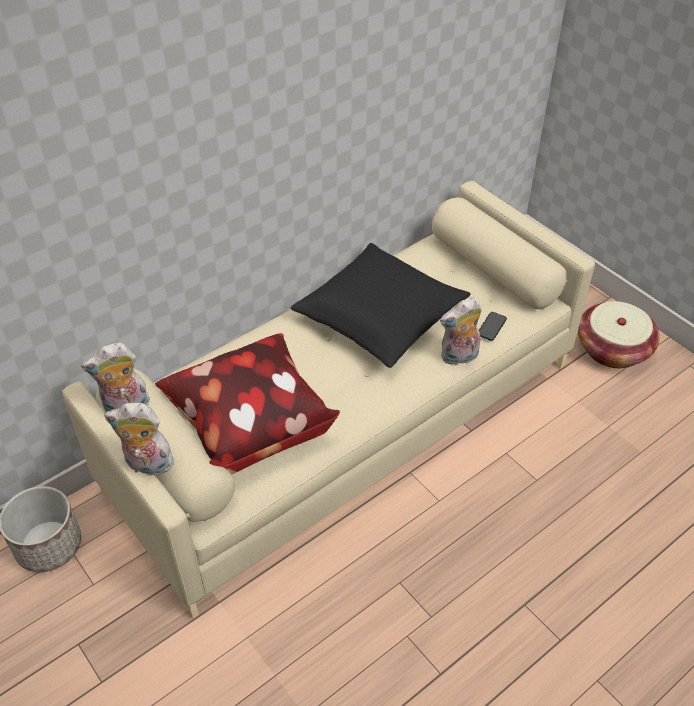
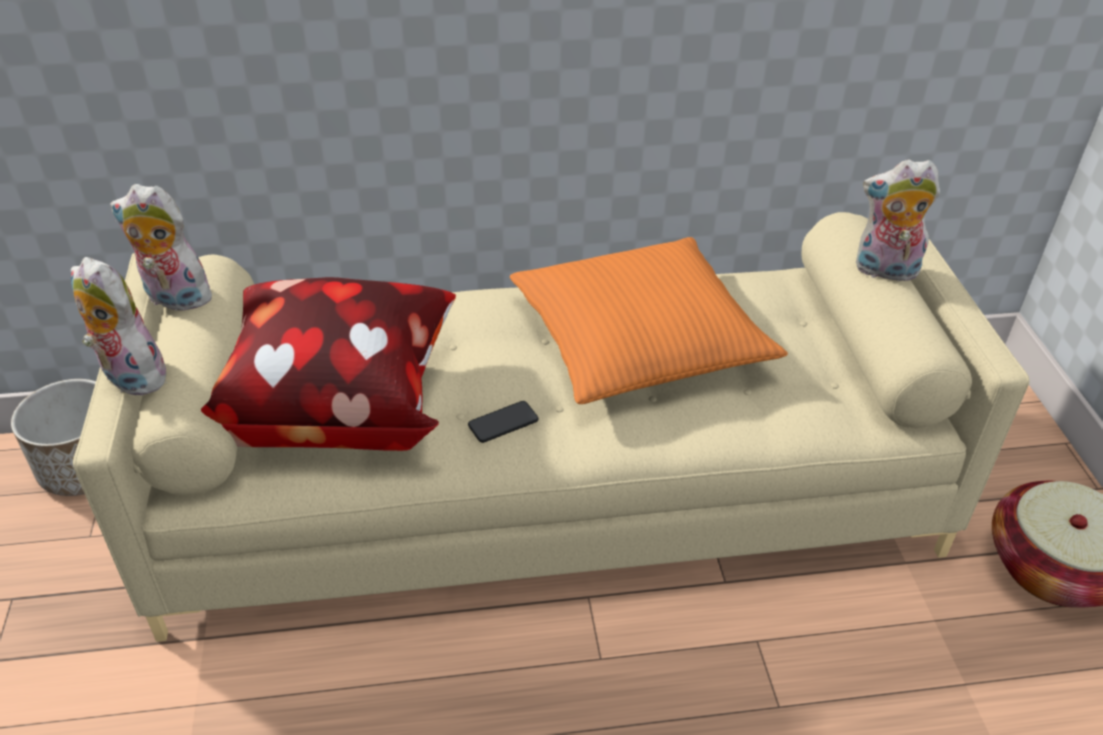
camera: 30 degrees right, 5 degrees down
black pillow [290,243,471,368] -> orange pillow [510,237,788,404]
plush toy [440,297,482,366] -> plush toy moved to [856,160,940,281]
phone [479,312,507,341] -> phone moved to [468,401,538,443]

